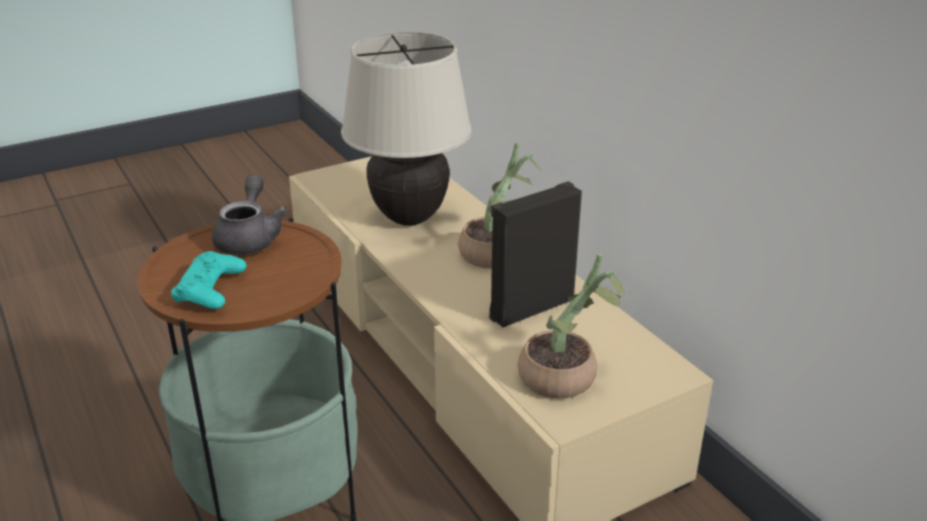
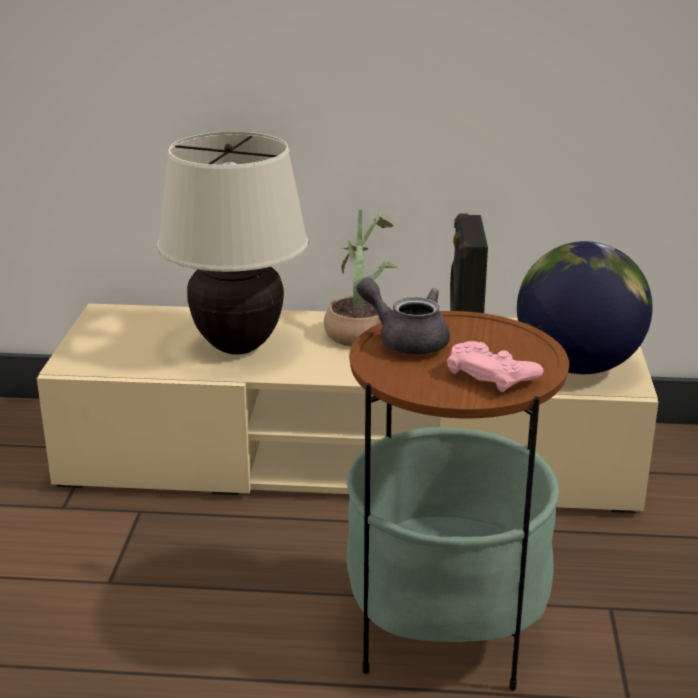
camera: 55 degrees left, 5 degrees down
turquoise game controller [171,251,246,309] -> pink game controller [447,341,543,392]
potted plant [518,254,625,399] -> globe [517,241,653,374]

